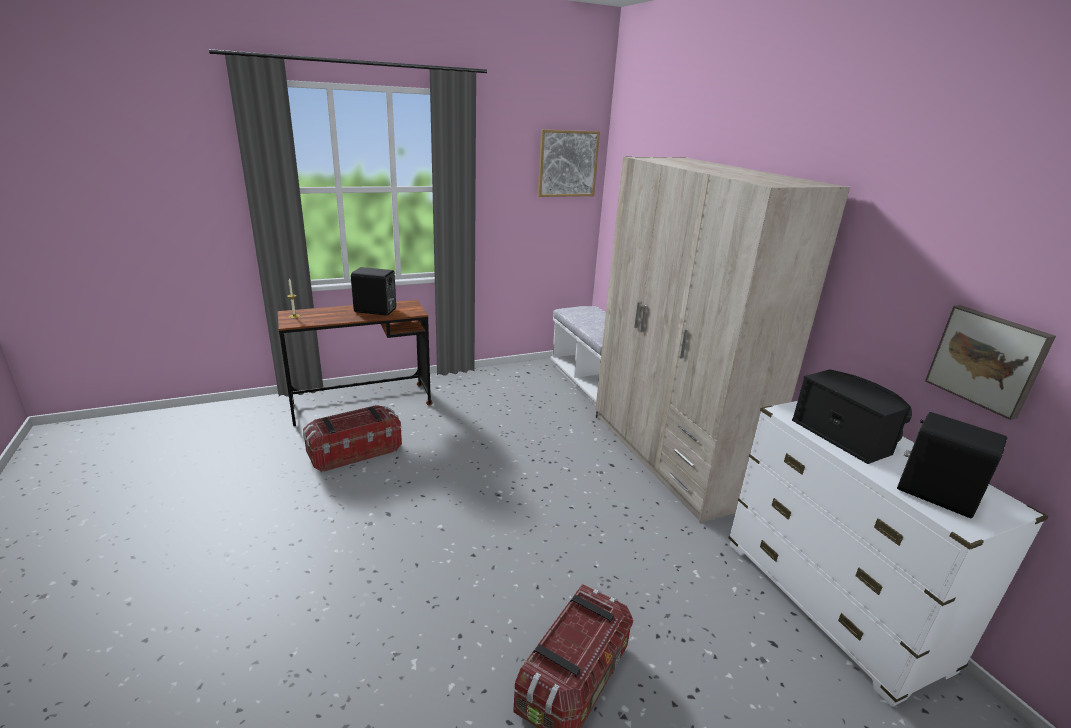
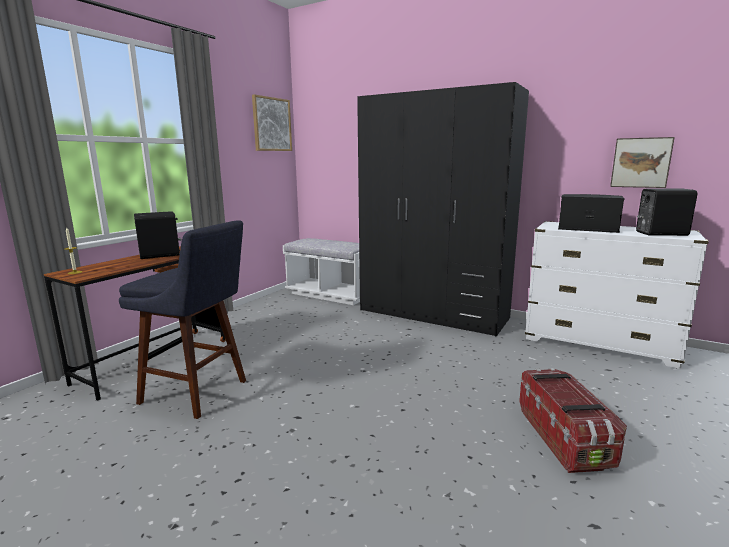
camera: 35 degrees left, 10 degrees down
storage box [303,405,402,472] -> blue stool [119,220,246,419]
beige wardrobe [595,157,850,523] -> black wardrobe [357,82,529,337]

